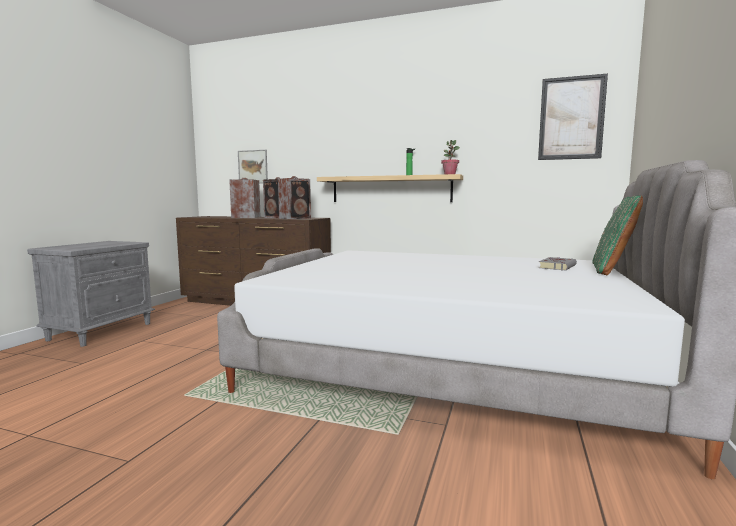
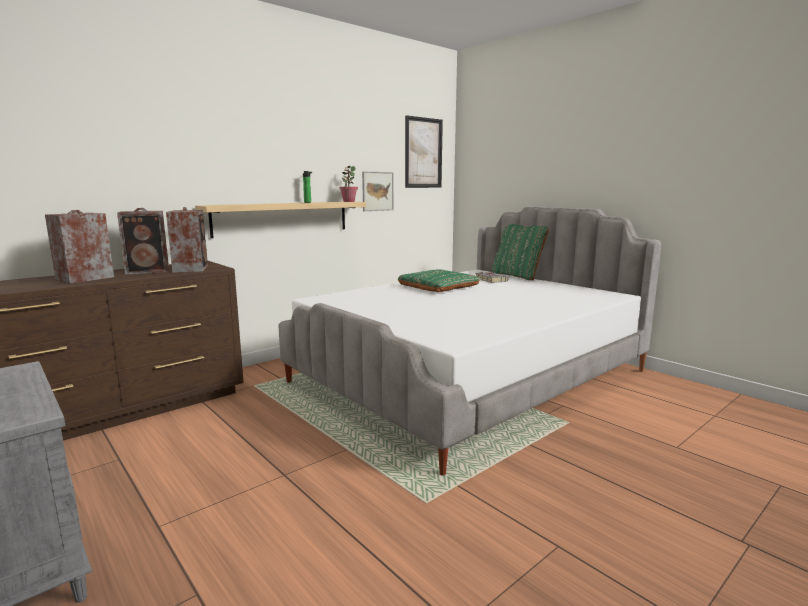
camera: 60 degrees left, 5 degrees up
picture [238,150,268,184] -> picture moved to [362,172,394,211]
none -> green pillow [398,270,480,292]

